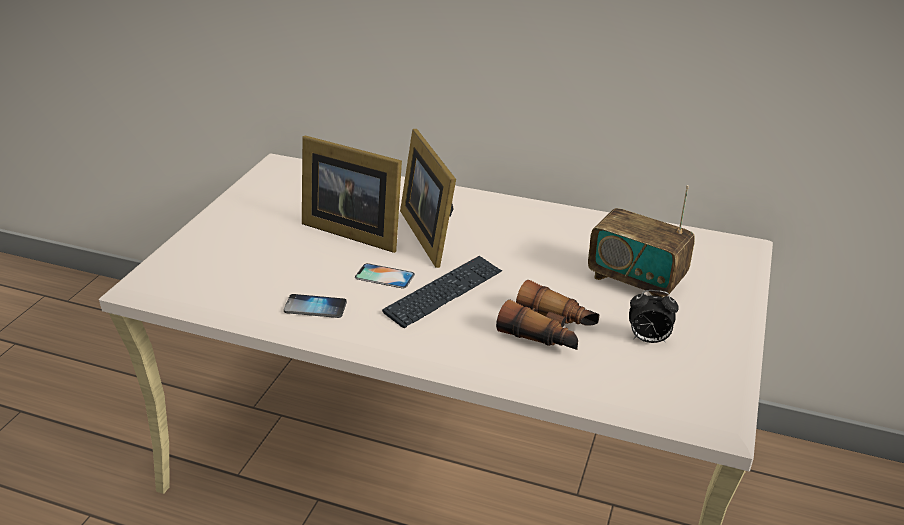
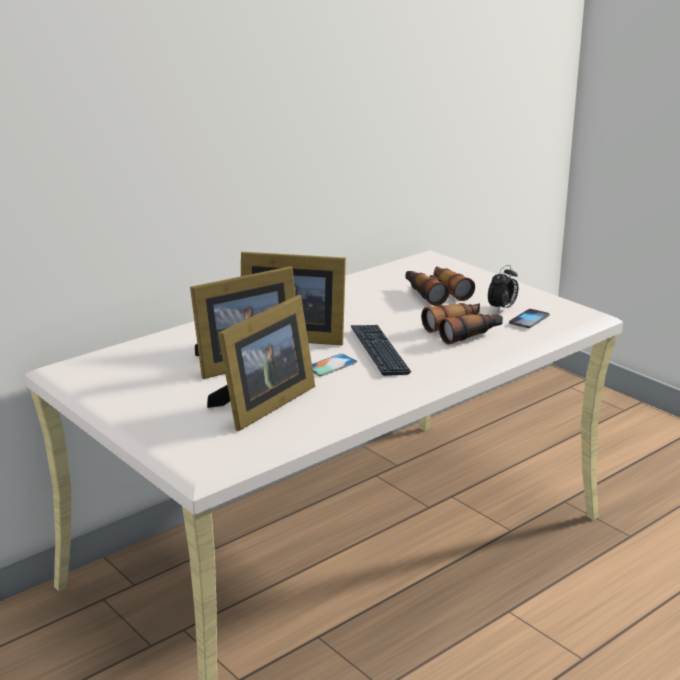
camera: 60 degrees left, 10 degrees down
phone [284,294,347,318] -> phone moved to [509,309,549,328]
radio [588,185,695,298] -> binoculars [405,266,475,306]
none -> picture frame [207,295,315,431]

